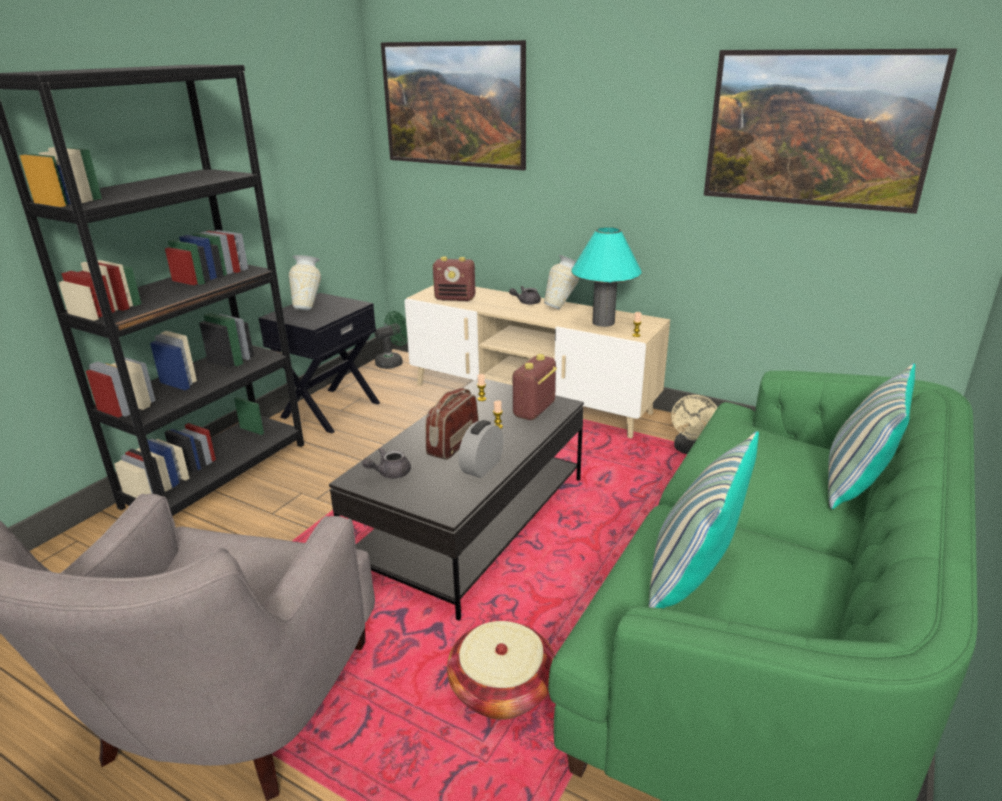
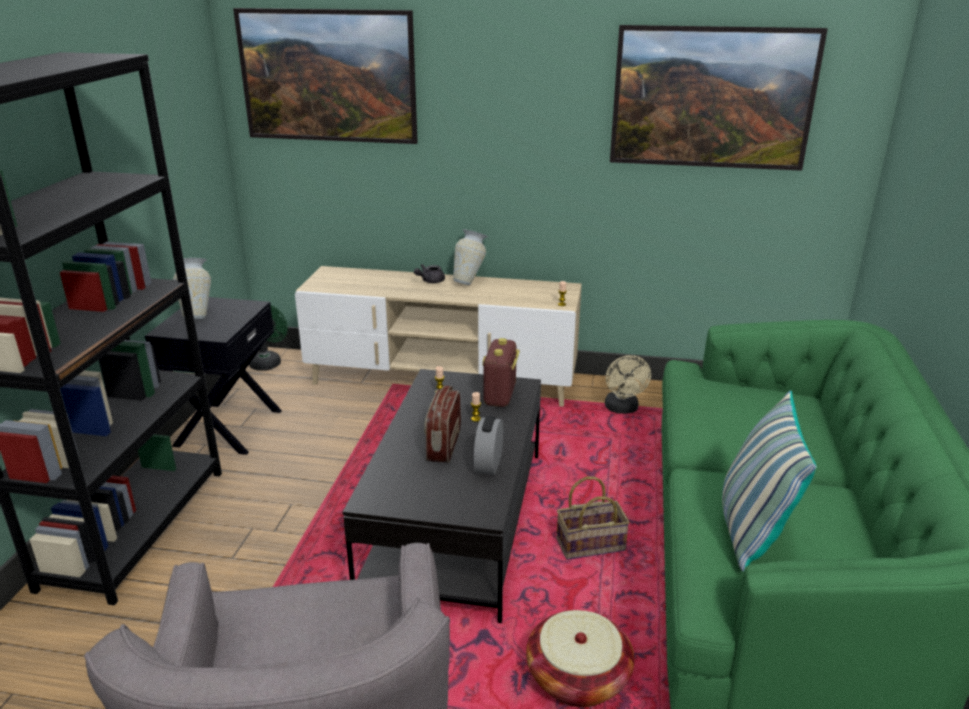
camera: 20 degrees left, 0 degrees up
grey teapot [362,447,411,478] -> none
radio [433,257,475,301] -> none
turquoise table lamp [571,227,642,327] -> none
pillow [828,363,915,509] -> none
none -> basket [557,476,630,560]

